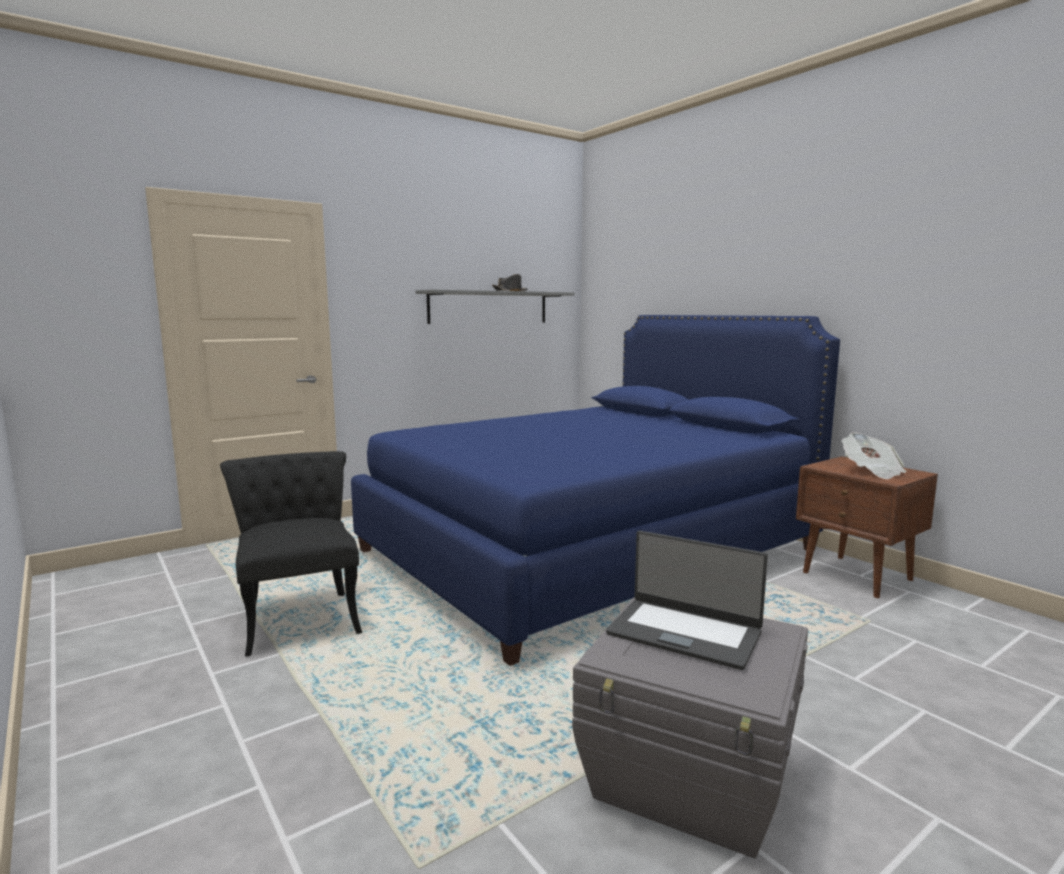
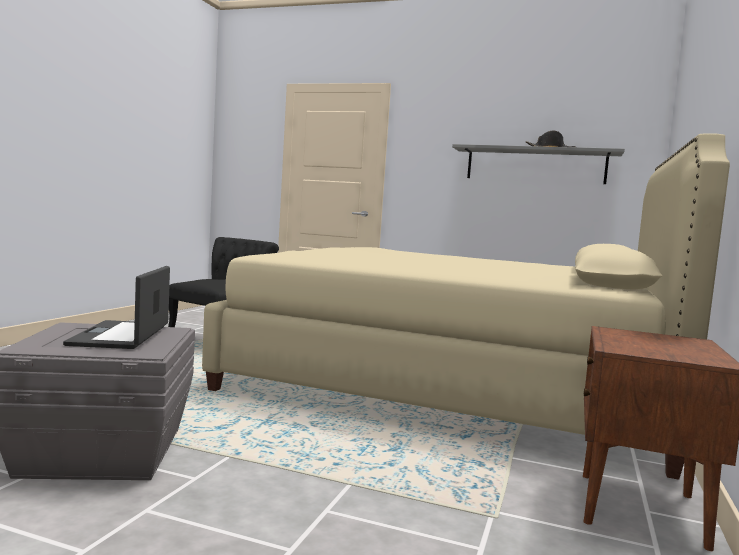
camera: 55 degrees right, 5 degrees down
blue bed [351,315,840,666] -> beige bed [202,133,730,480]
newspaper [842,433,907,479] -> none

